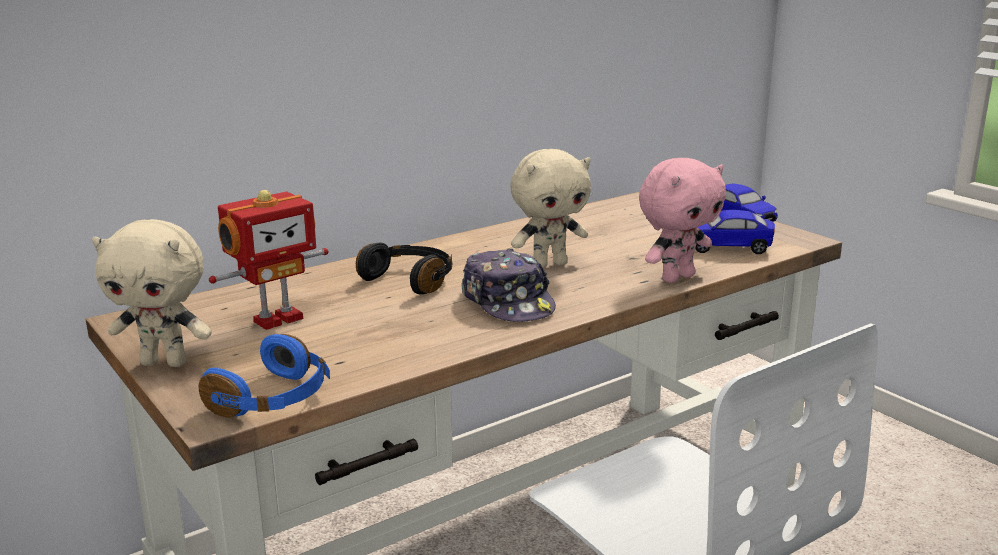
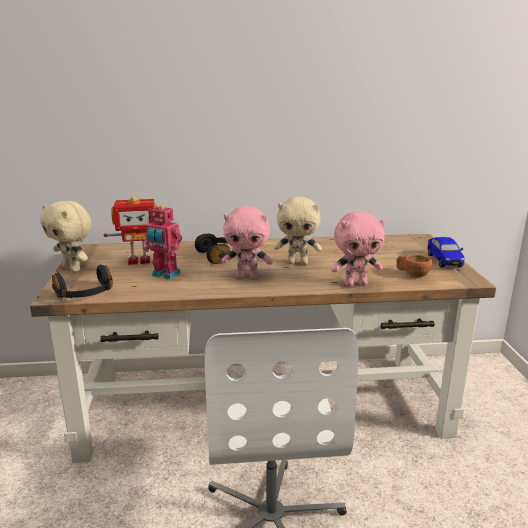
camera: 30 degrees right, 0 degrees up
blue headphones [198,334,330,418] -> black headphones [52,265,113,298]
cap [461,249,556,322] -> pink plush toy [222,206,273,279]
toy car [695,210,775,254] -> brown cup [396,254,432,277]
none -> toy robot [144,205,182,279]

